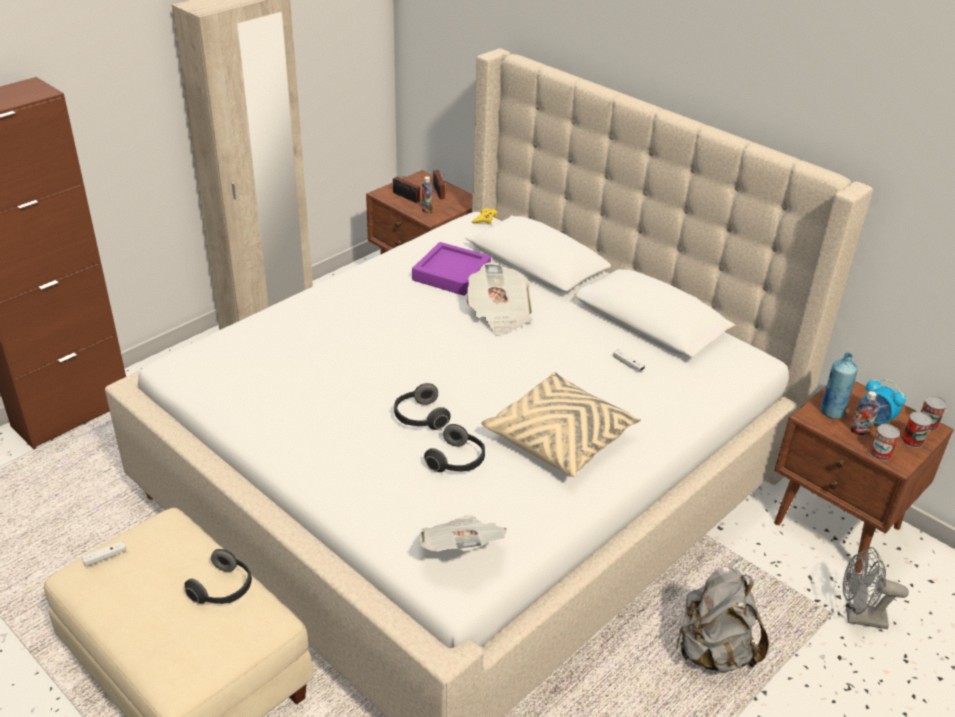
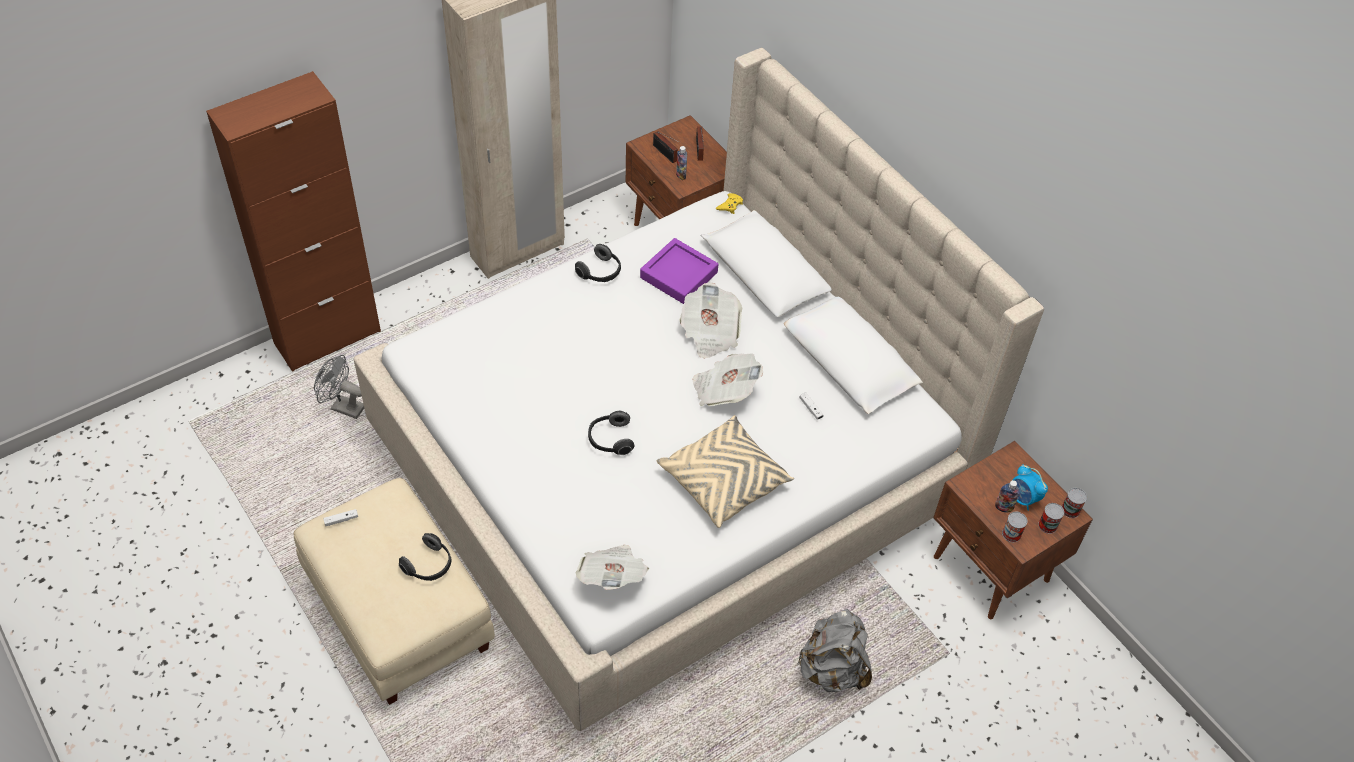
camera: 10 degrees right, 15 degrees up
headphones [424,424,485,472] -> headphones moved to [575,244,621,282]
blue bottle [820,352,858,419] -> none
grey fan [843,547,909,629] -> grey fan moved to [314,355,364,419]
none -> newspaper [692,353,763,406]

